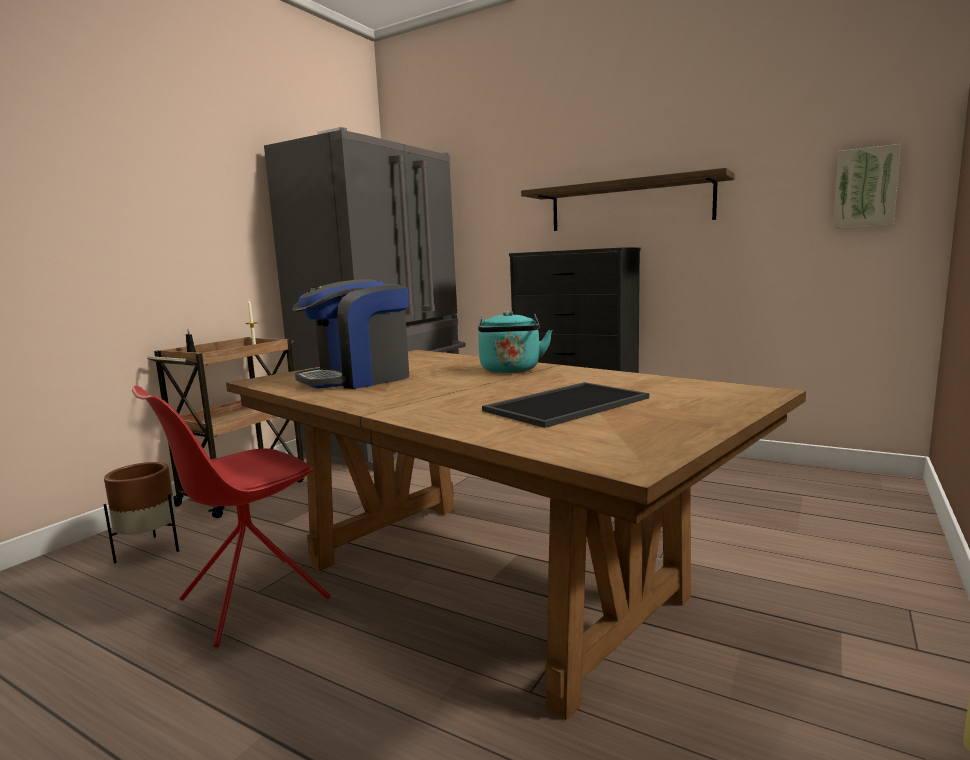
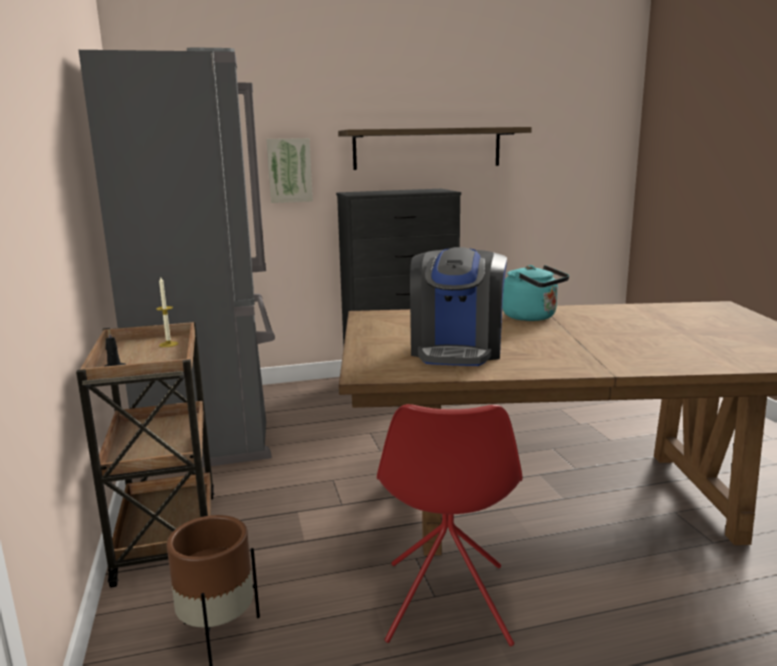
camera: 45 degrees left, 5 degrees up
tray [482,382,649,428] -> none
picture [833,144,901,229] -> picture moved to [267,138,313,203]

